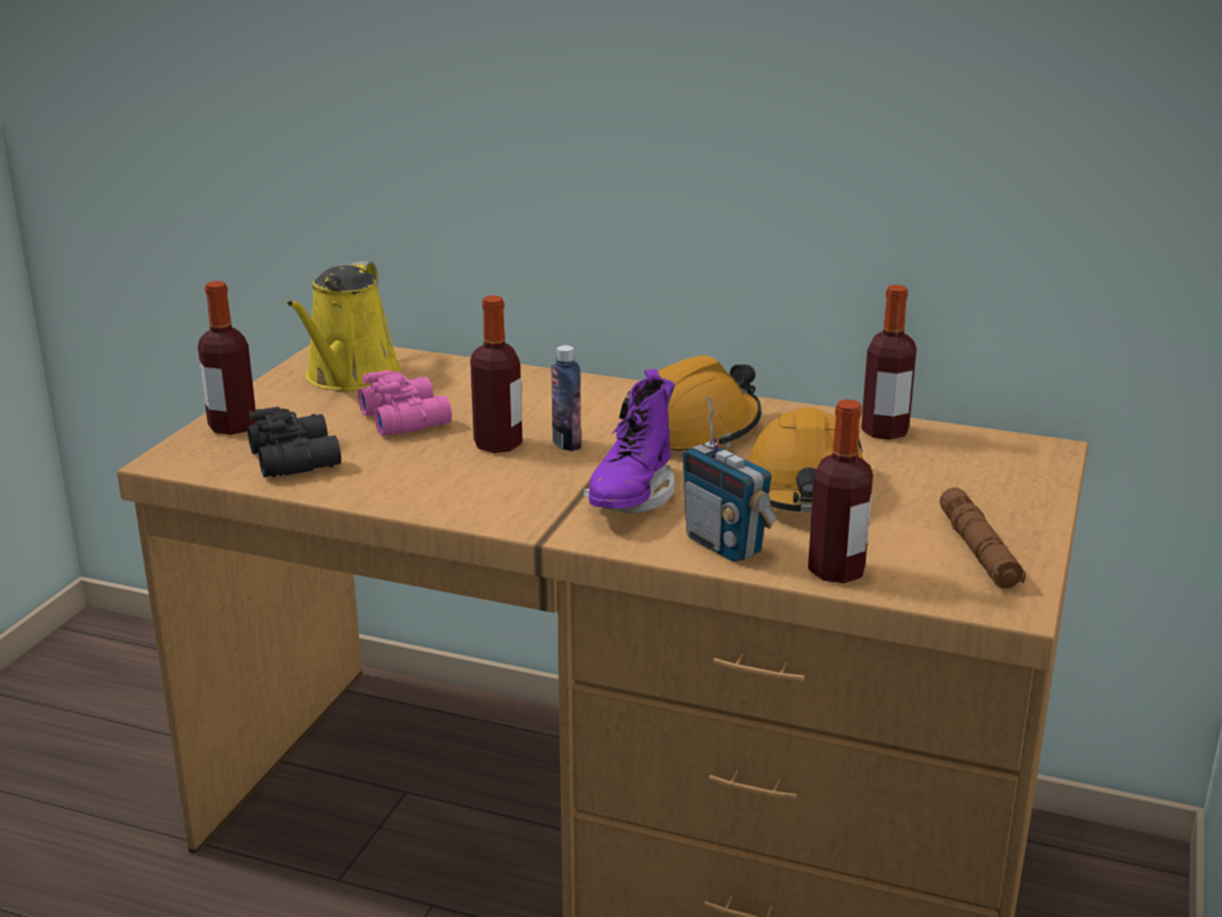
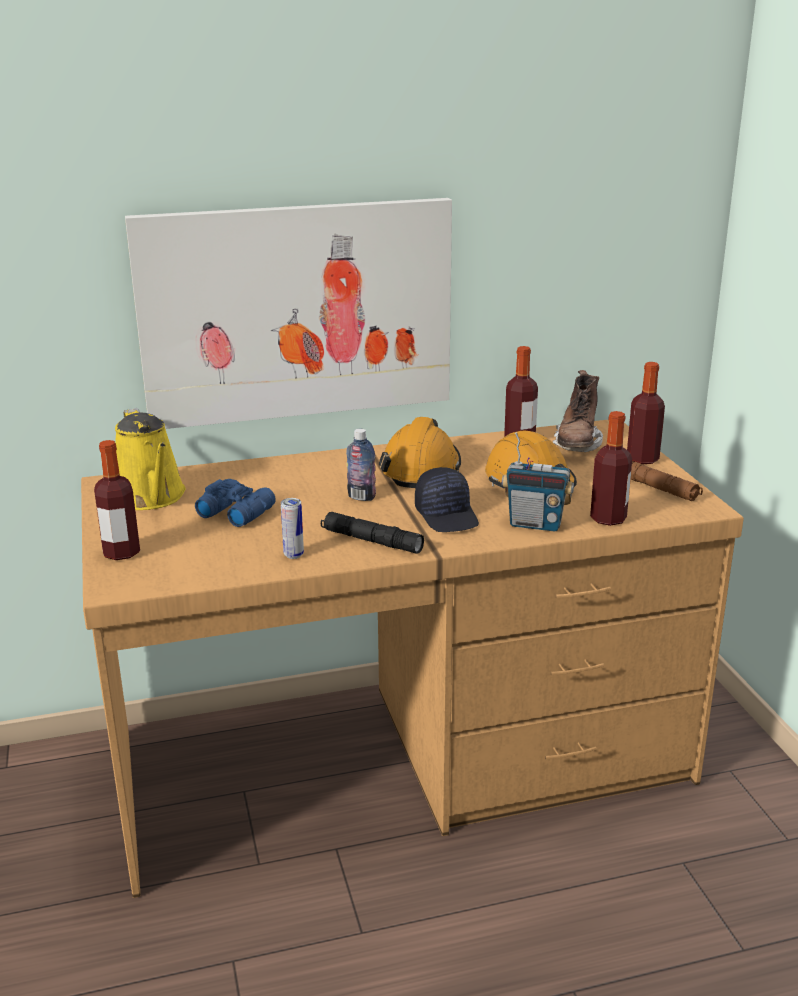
camera: 35 degrees left, 0 degrees up
black binoculars [248,407,341,477] -> none
pink binoculars [358,370,452,436] -> blue binoculars [195,479,276,527]
bottle [470,295,523,453] -> bottle moved to [627,362,665,464]
purple boot [583,369,675,514] -> black cap [415,467,479,532]
none -> picture [125,198,452,429]
none -> can [281,498,304,559]
none -> black flashlight [321,512,424,554]
none -> brown boot [553,370,603,452]

